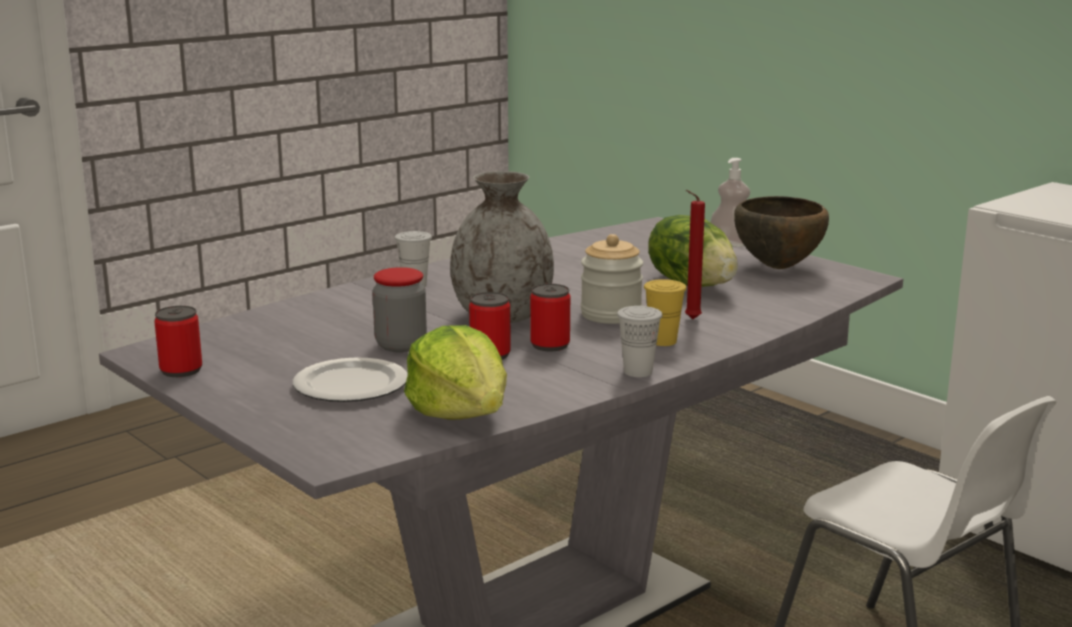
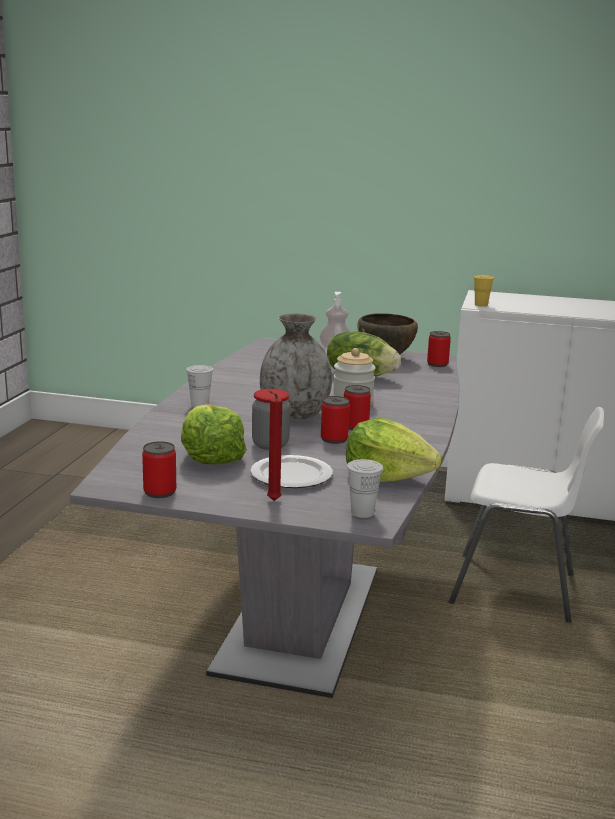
camera: 35 degrees left, 0 degrees up
white cup [617,306,663,377] -> white cup moved to [347,459,383,518]
yellow cup [644,279,686,346] -> yellow cup moved to [474,275,494,307]
red candle [685,190,705,319] -> red candle moved to [267,391,282,501]
none -> lettuce [181,404,247,465]
none -> can [427,331,451,367]

